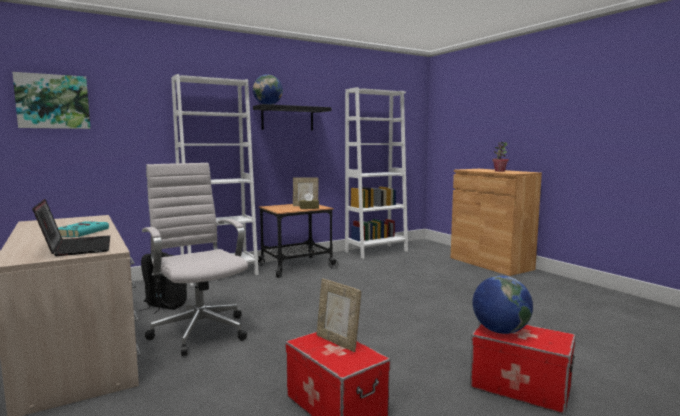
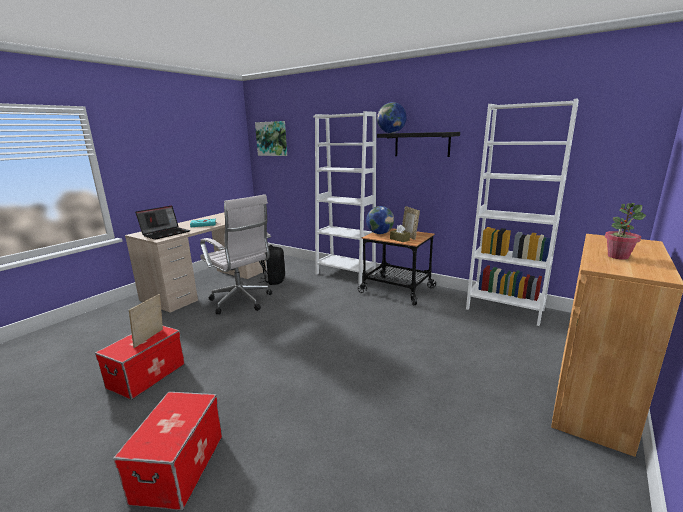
camera: 65 degrees right, 10 degrees up
white office chair [142,163,248,356] -> white office chair turned 105 degrees clockwise [200,194,273,314]
globe [473,276,533,334] -> globe moved to [366,206,394,234]

